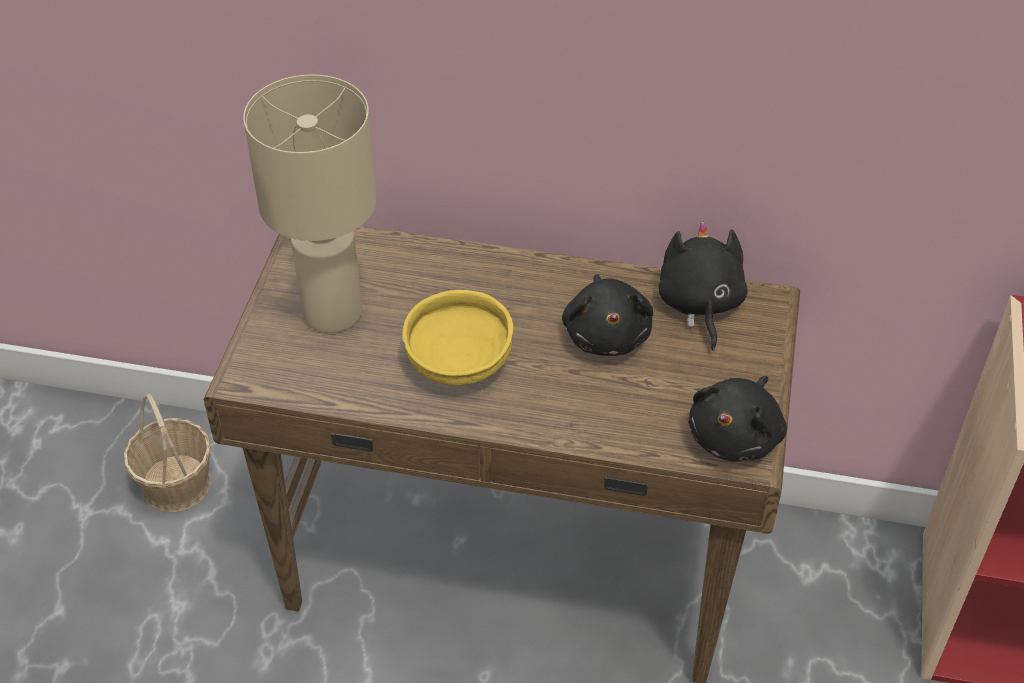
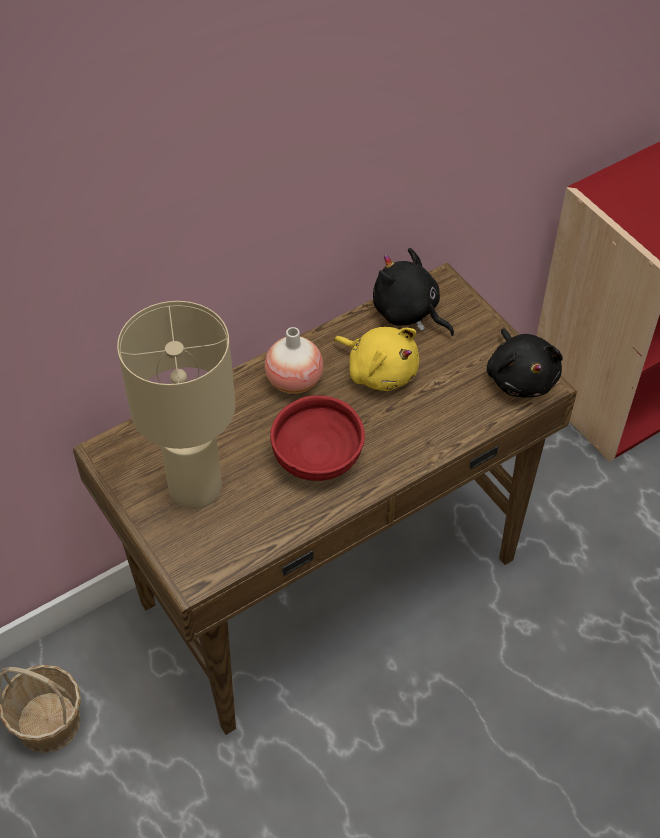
camera: 45 degrees left, 5 degrees up
yellow bowl [402,290,514,386] -> red bowl [270,395,365,481]
black plush toy [562,274,653,356] -> yellow plush toy [334,327,419,391]
none -> vase [265,327,323,394]

